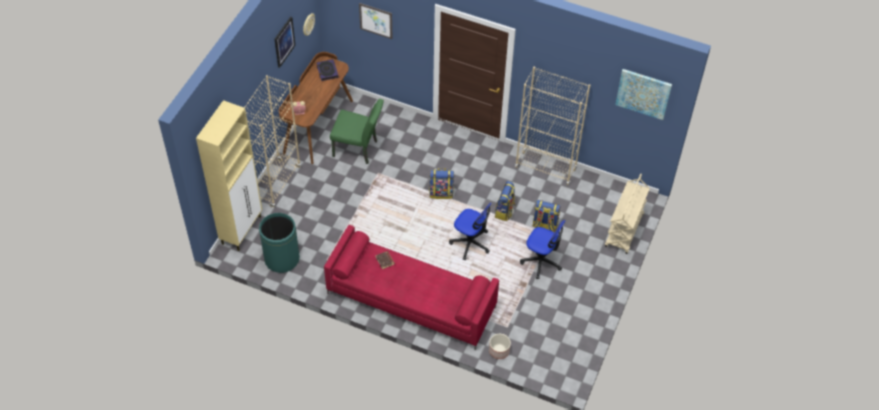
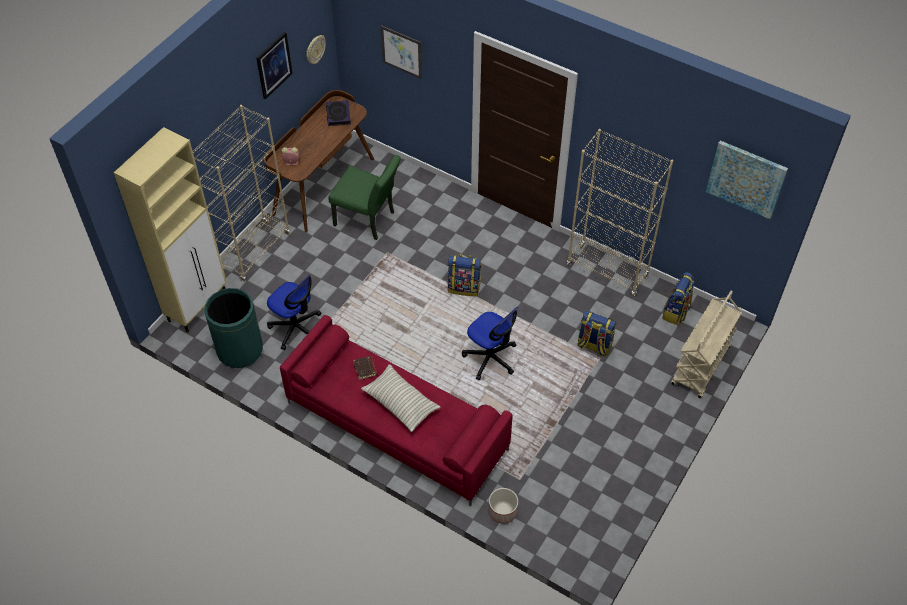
camera: 10 degrees right, 0 degrees up
backpack [495,181,516,221] -> backpack moved to [662,272,694,325]
office chair [520,220,566,279] -> office chair moved to [267,274,321,350]
none -> pillow [361,364,441,432]

